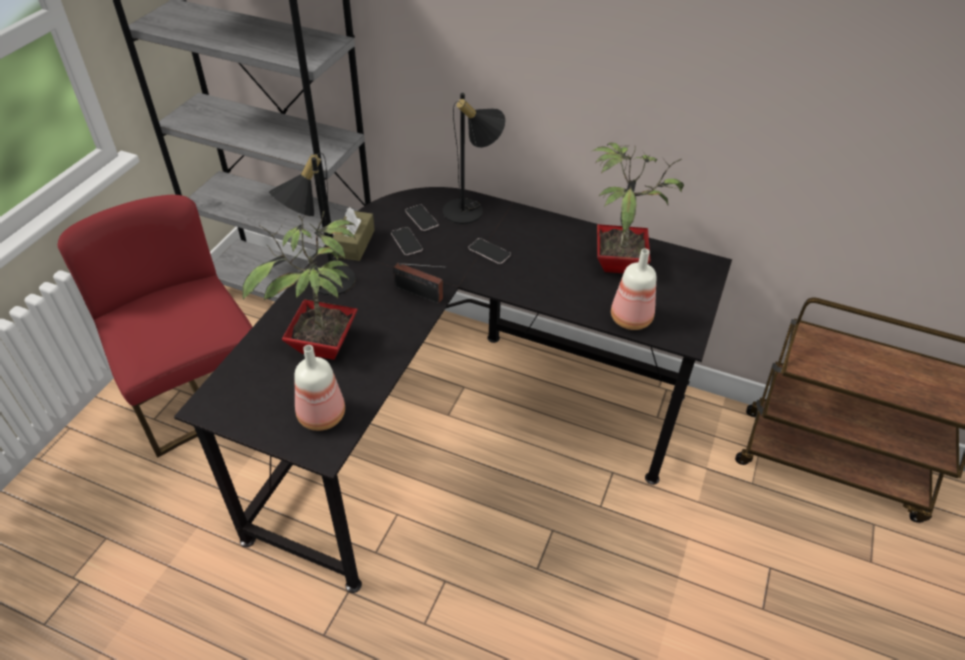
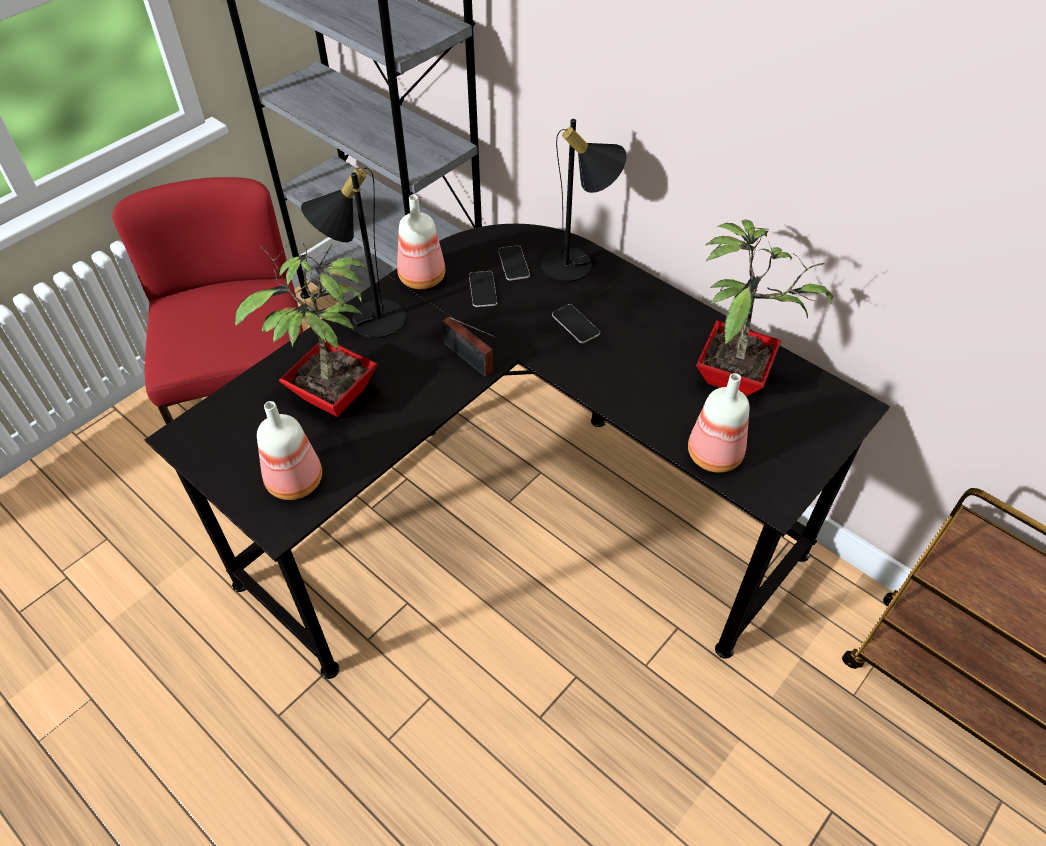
camera: 20 degrees right, 5 degrees up
brown tissue box [333,207,375,261] -> bottle [397,195,445,289]

